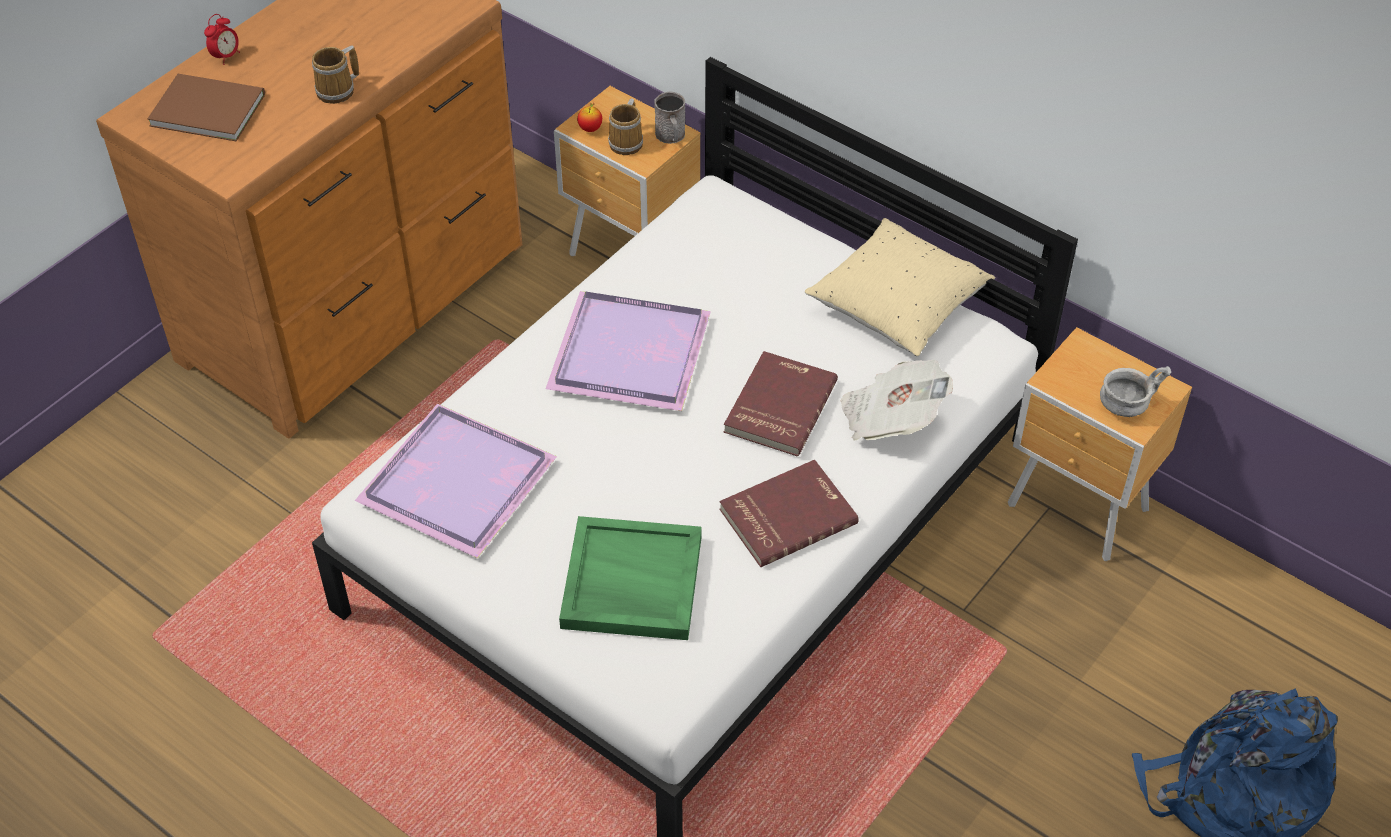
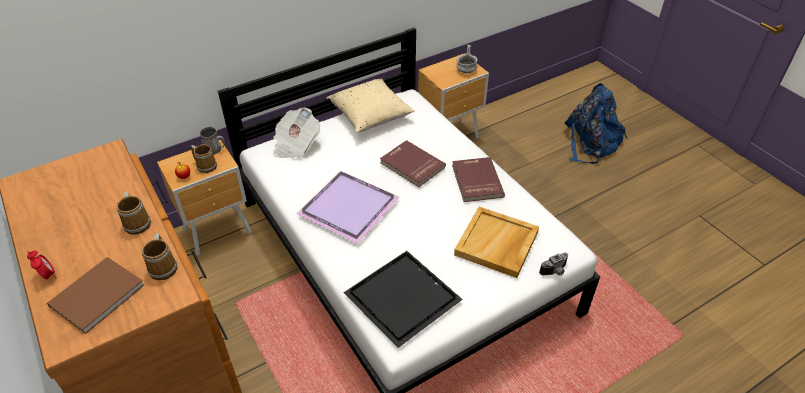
camera: 70 degrees left, 5 degrees down
purple tray [355,404,557,558] -> black tray [343,251,463,348]
green tray [559,516,702,640] -> beige tray [454,207,539,278]
newspaper [841,360,953,440] -> newspaper moved to [273,108,320,158]
none -> mug [142,233,177,280]
none -> camera [539,253,568,276]

